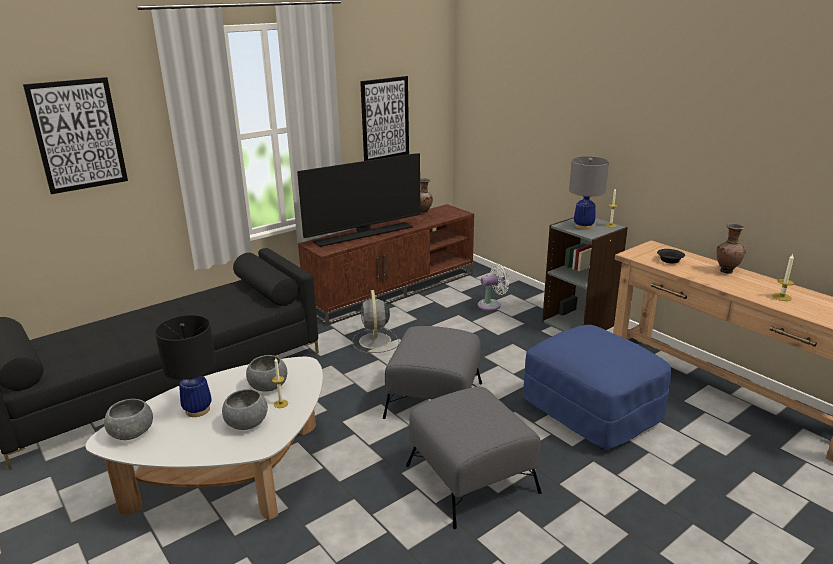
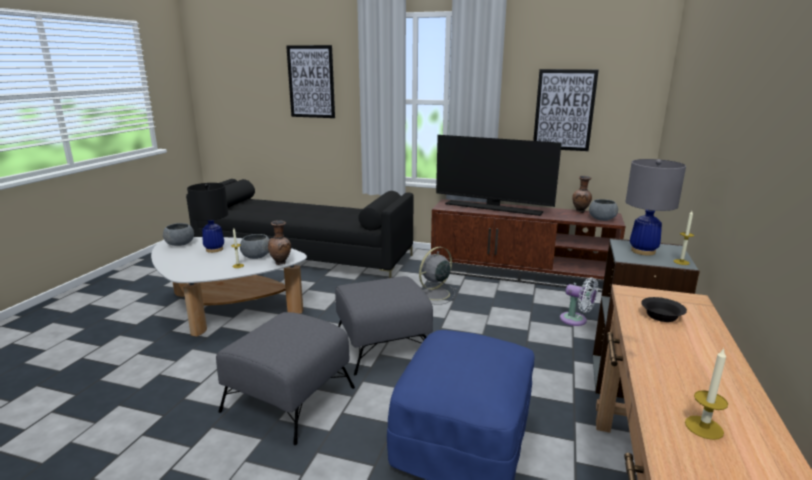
camera: 55 degrees right, 5 degrees down
grey bowl [222,389,268,430] -> grey bowl moved to [589,199,618,221]
brown vase [717,224,746,274] -> brown vase moved to [268,220,291,265]

